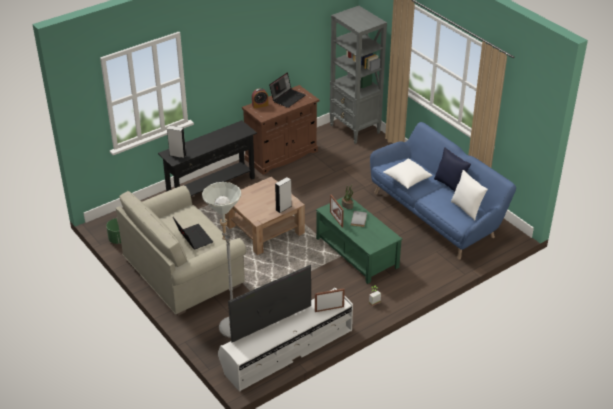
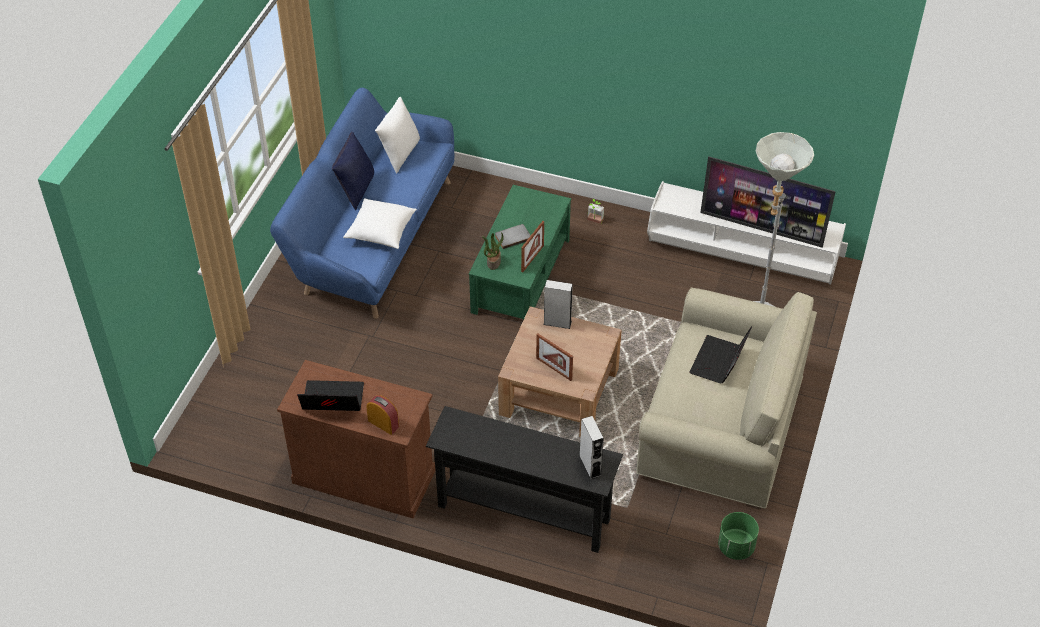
camera: 125 degrees left, 10 degrees up
picture frame [315,289,345,312] -> picture frame moved to [536,333,573,381]
grey bookcase [329,6,387,144] -> none

